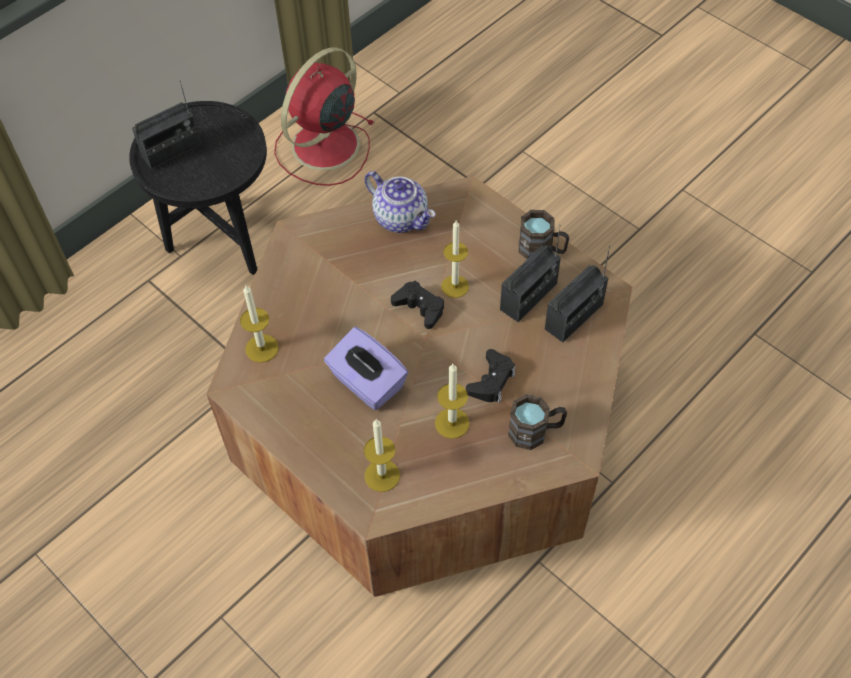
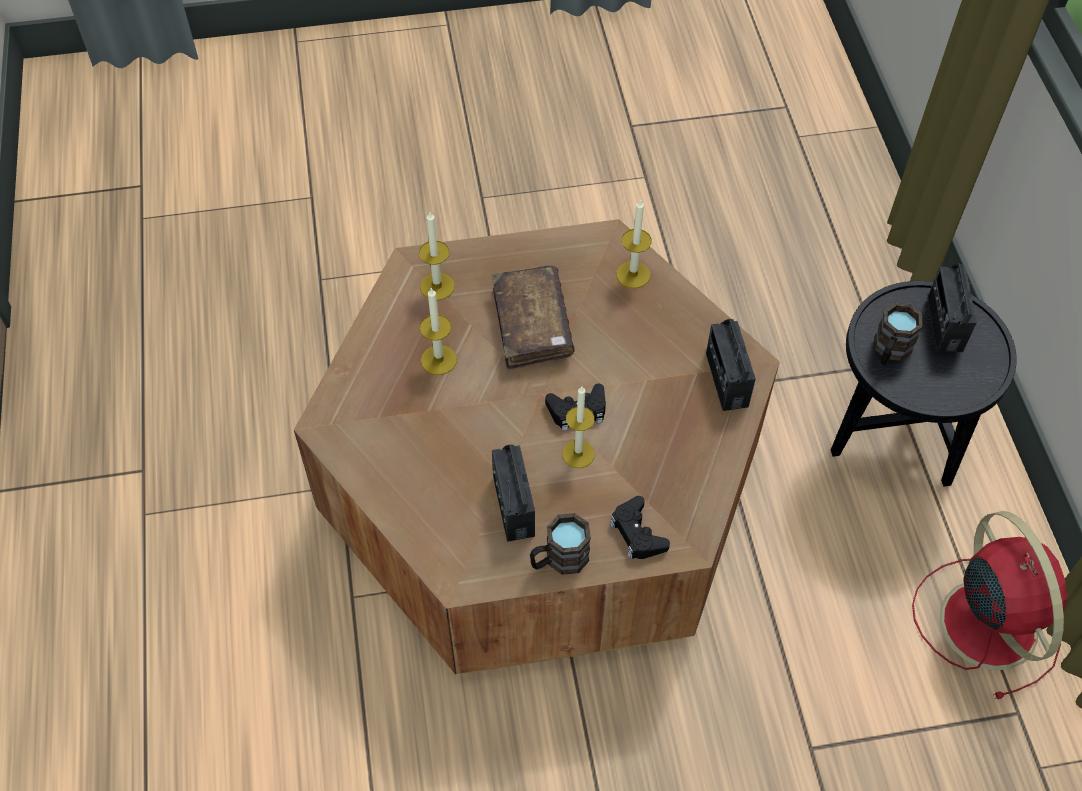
camera: 125 degrees right, 0 degrees up
purple tissue box [324,327,408,410] -> brown book [491,265,575,370]
teapot [364,171,436,233] -> none
black game controller [466,349,515,402] -> black game controller moved to [610,496,670,559]
brown mug [508,394,567,450] -> brown mug moved to [874,302,923,365]
radio [545,246,610,343] -> radio moved to [706,319,756,411]

